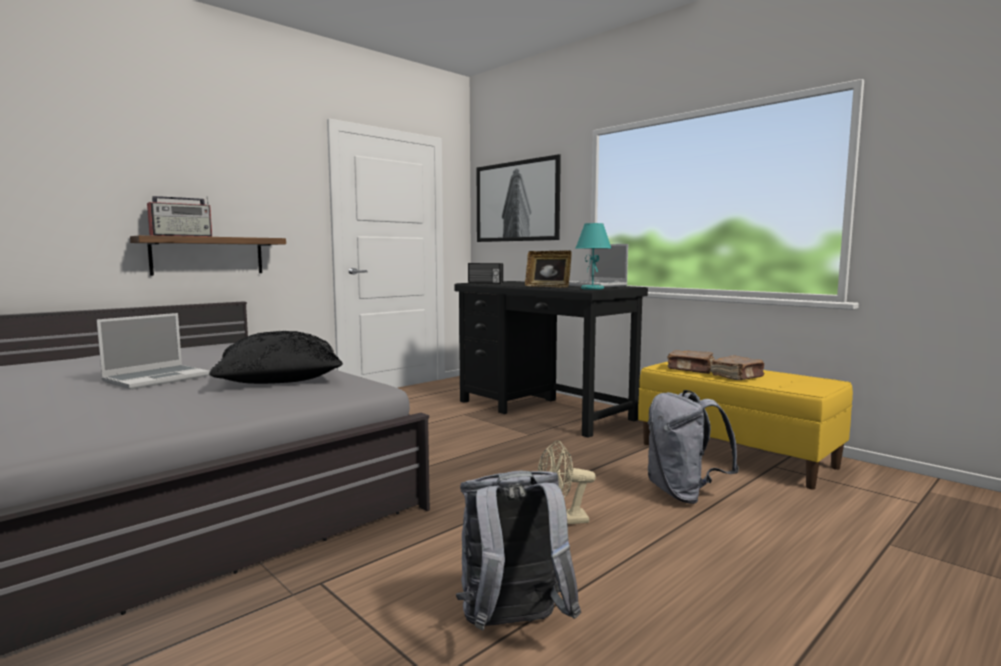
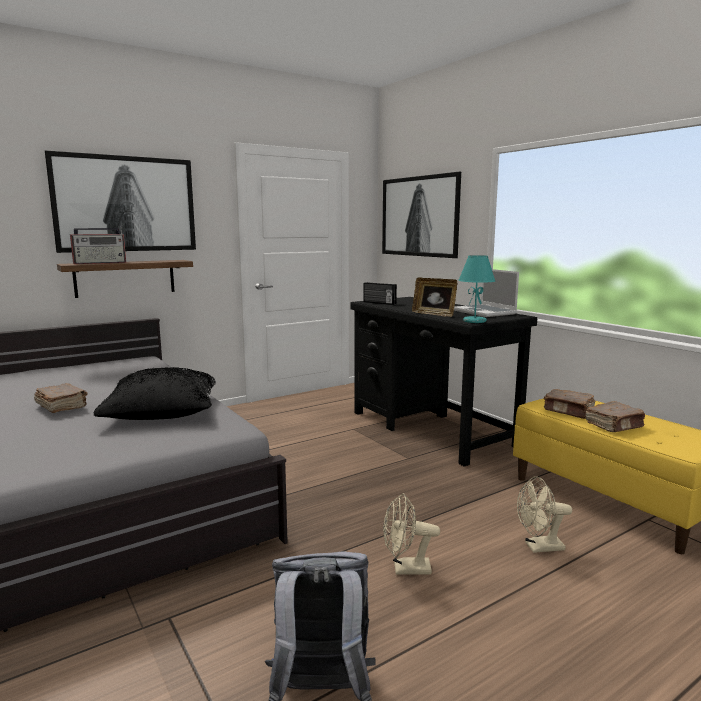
camera: 10 degrees right, 5 degrees up
laptop [97,313,210,390] -> brown book [34,383,87,413]
grey backpack [648,390,739,504] -> beige fan [517,476,572,553]
none -> picture [45,150,196,253]

